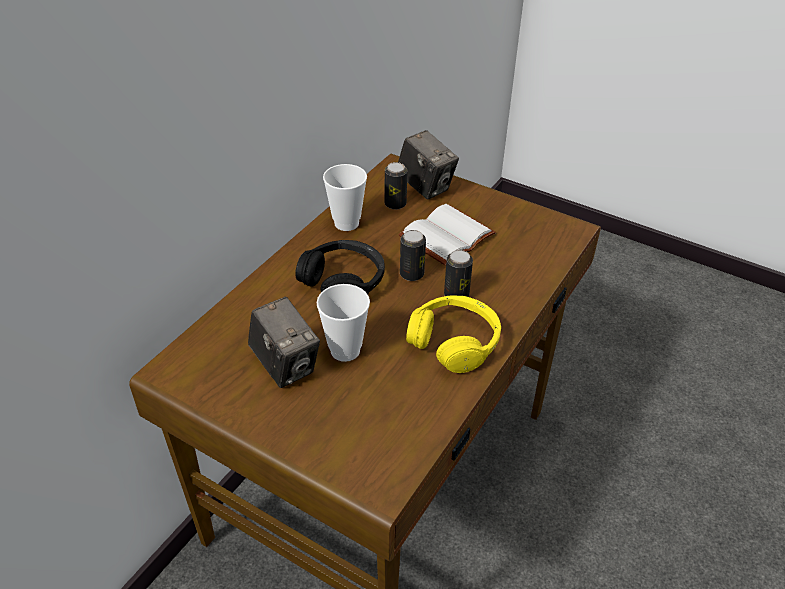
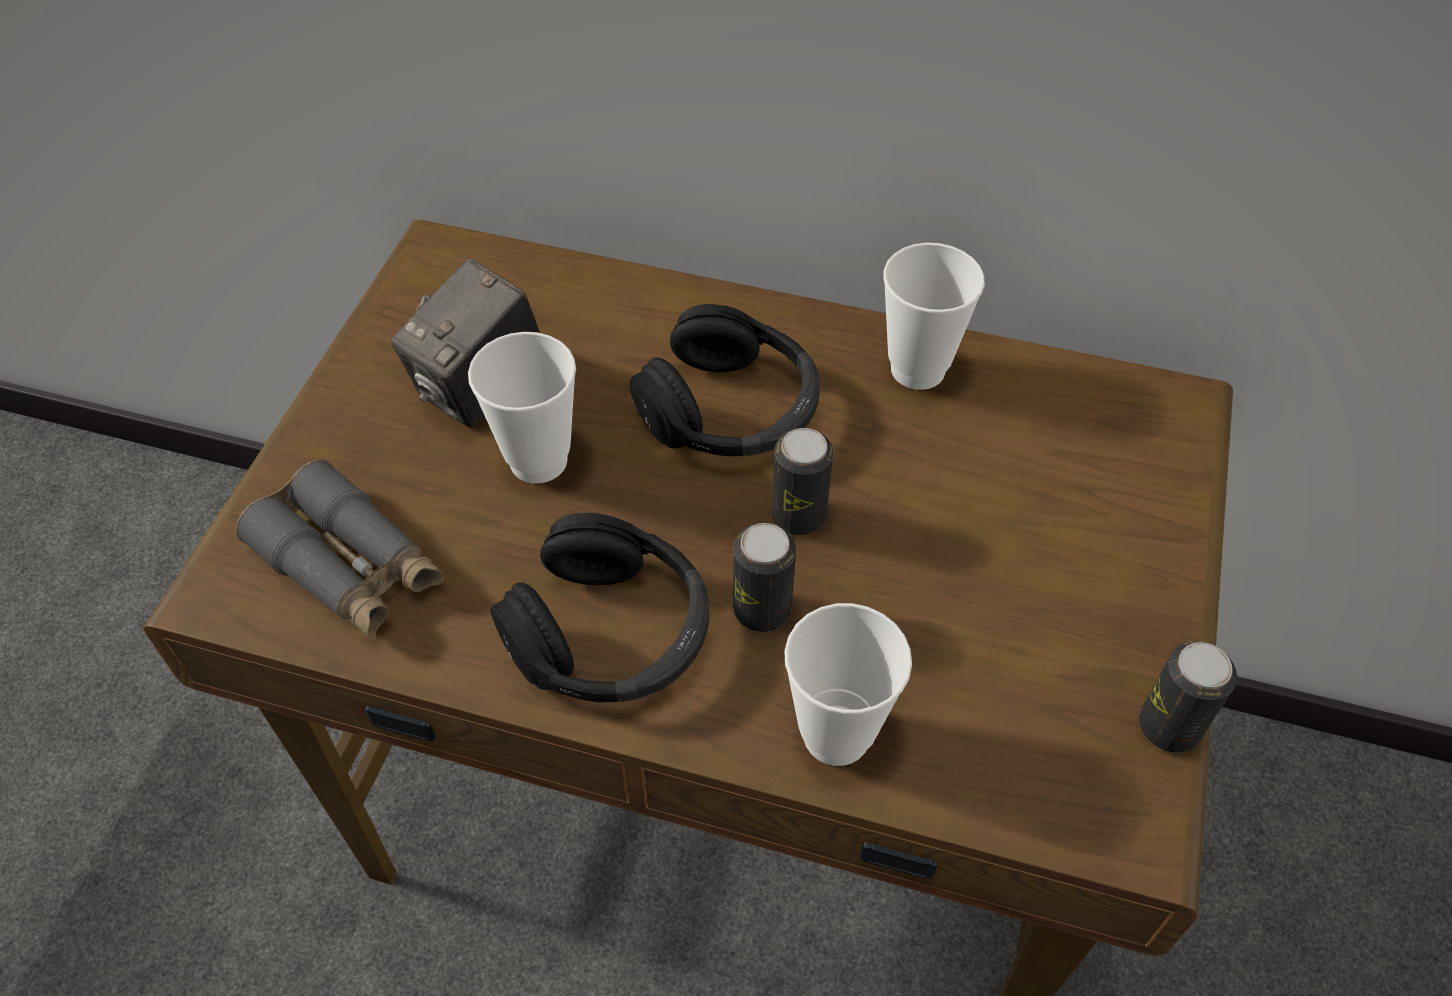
camera: 75 degrees right, 10 degrees up
can [385,162,408,210] -> can moved to [1139,641,1237,753]
camera [398,130,459,199] -> none
white book [399,204,496,266] -> none
yellow headphones [406,295,501,373] -> black headphones [490,513,709,702]
none -> grey binoculars [236,460,444,639]
none -> cup [784,603,912,766]

